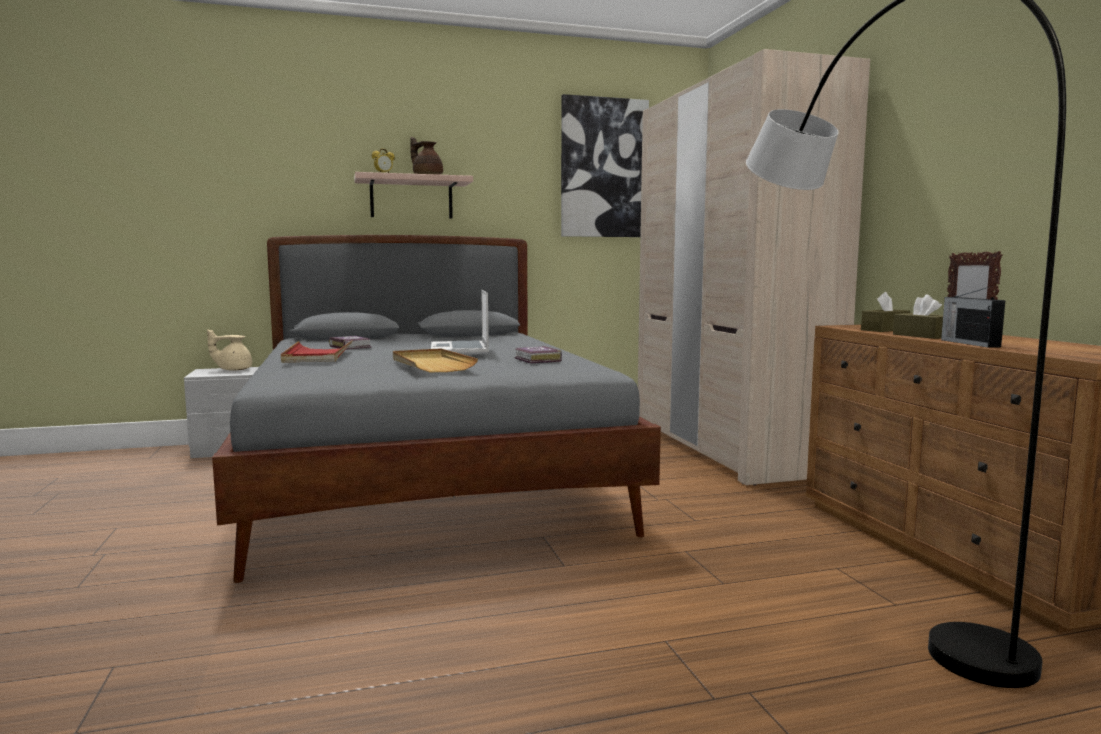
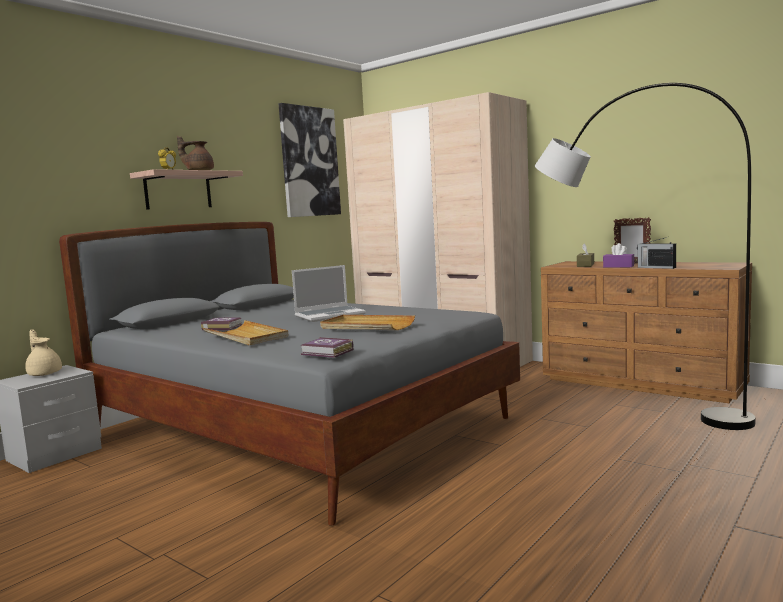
camera: 35 degrees left, 0 degrees up
beige teapot [207,329,252,371] -> beige teapot turned 105 degrees clockwise [25,329,62,376]
red tray [281,340,353,363] -> beige tray [203,320,288,345]
laptop [431,290,489,355] -> laptop turned 75 degrees counterclockwise [292,265,366,322]
book [514,346,562,363] -> book moved to [301,337,353,358]
brown tissue box [893,294,943,339] -> purple tissue box [603,243,634,267]

